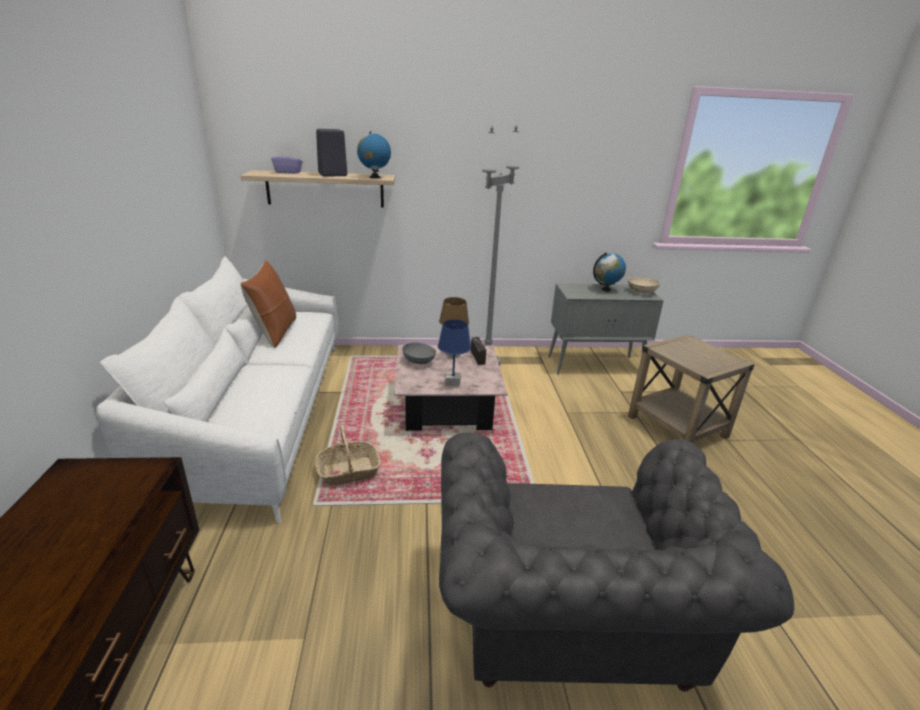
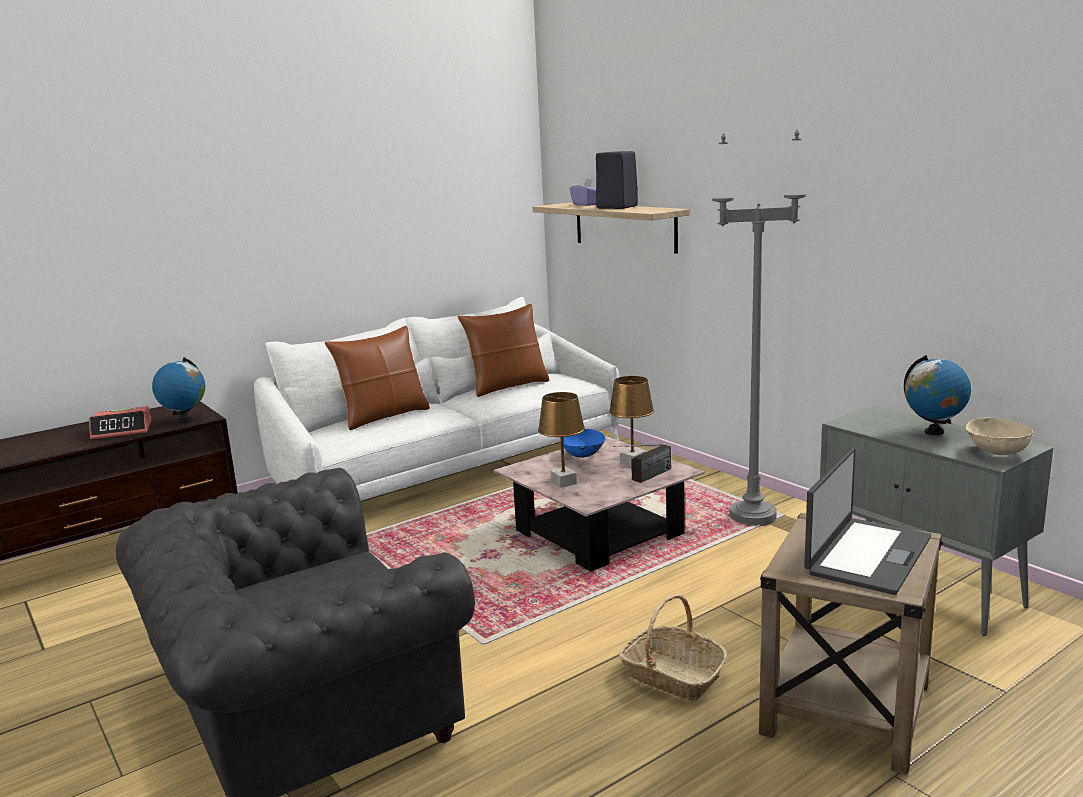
camera: 60 degrees right, 10 degrees down
basket [315,425,381,485] -> basket moved to [619,594,727,701]
globe [357,131,391,178] -> globe moved to [152,357,205,423]
grey bowl [402,342,436,364] -> blue bowl [563,429,605,458]
blue table lamp [438,320,471,387] -> brown table lamp [538,392,585,488]
none -> alarm clock [89,406,151,440]
none -> brown pillow [324,325,430,430]
none -> laptop [804,448,931,595]

